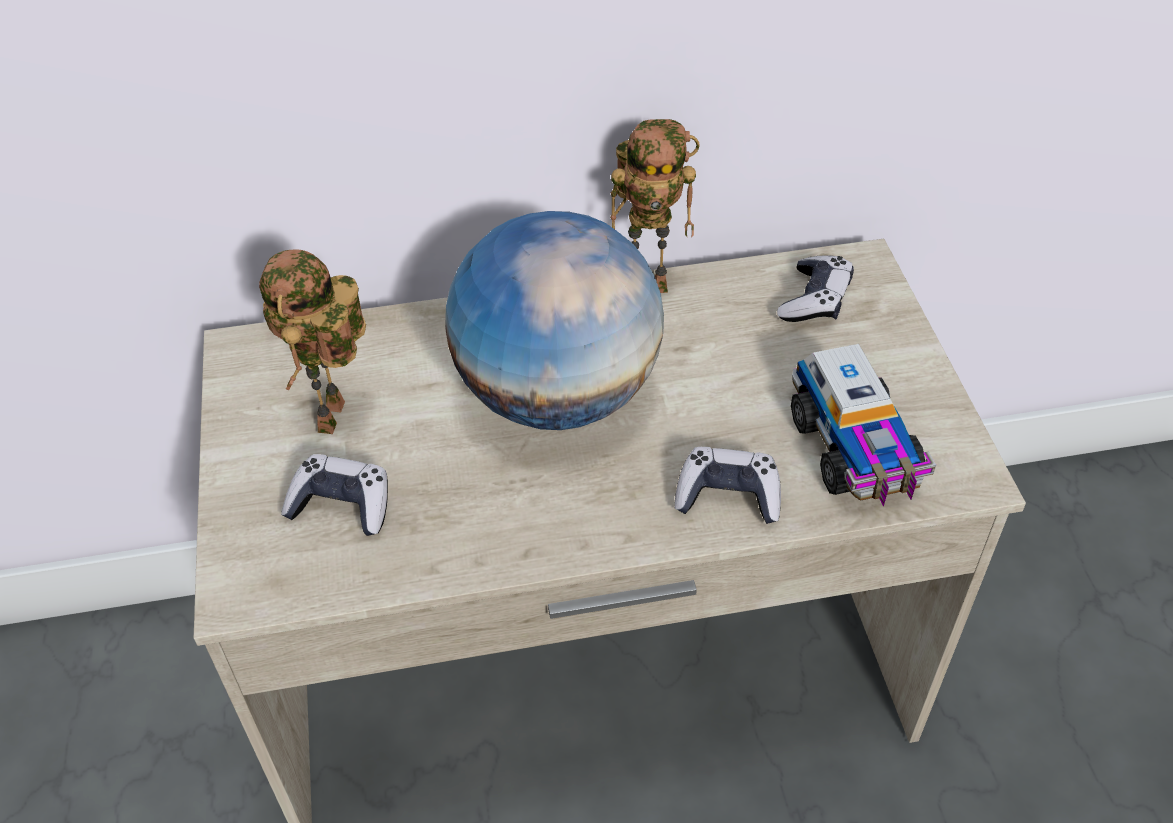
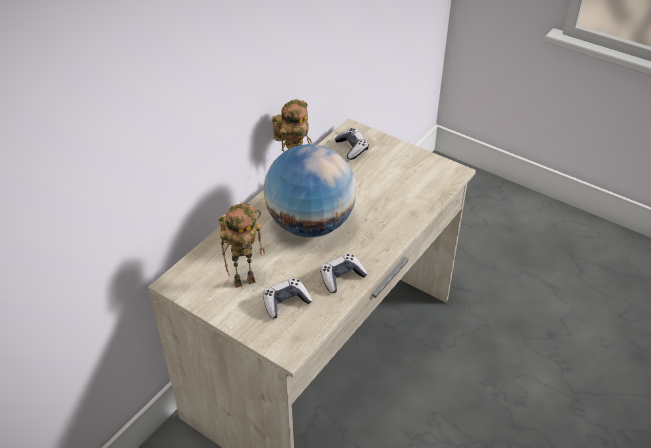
camera: 45 degrees left, 5 degrees down
toy robot [259,249,366,434] -> toy robot turned 75 degrees counterclockwise [219,203,265,288]
game controller [675,447,781,524] -> game controller moved to [320,253,367,293]
toy truck [791,344,936,507] -> none

